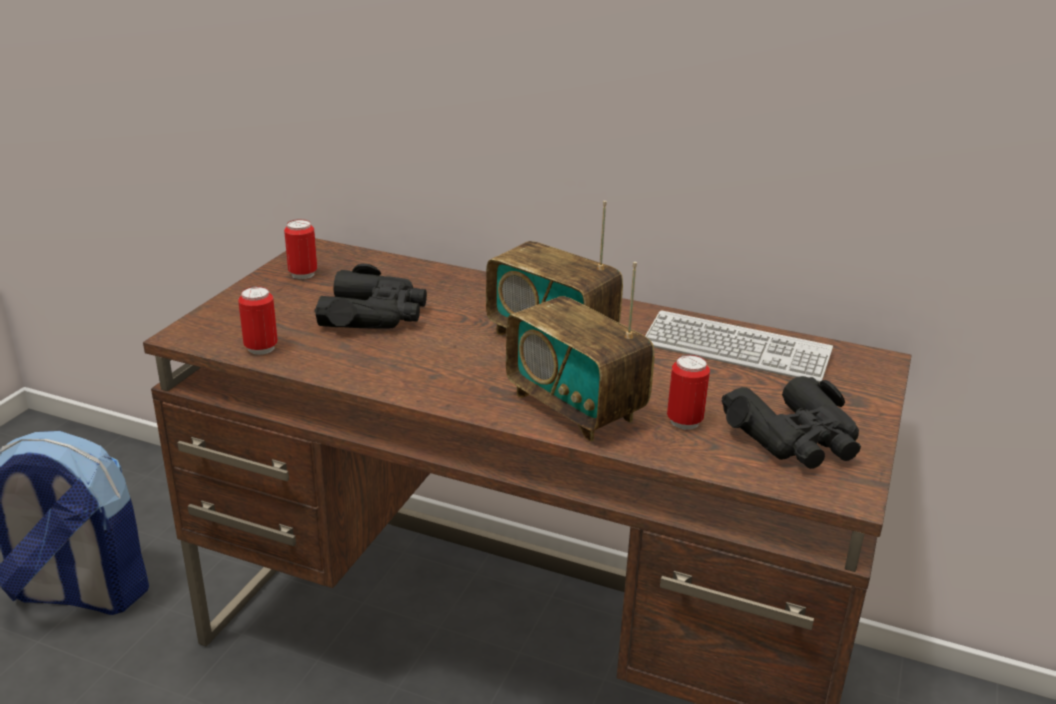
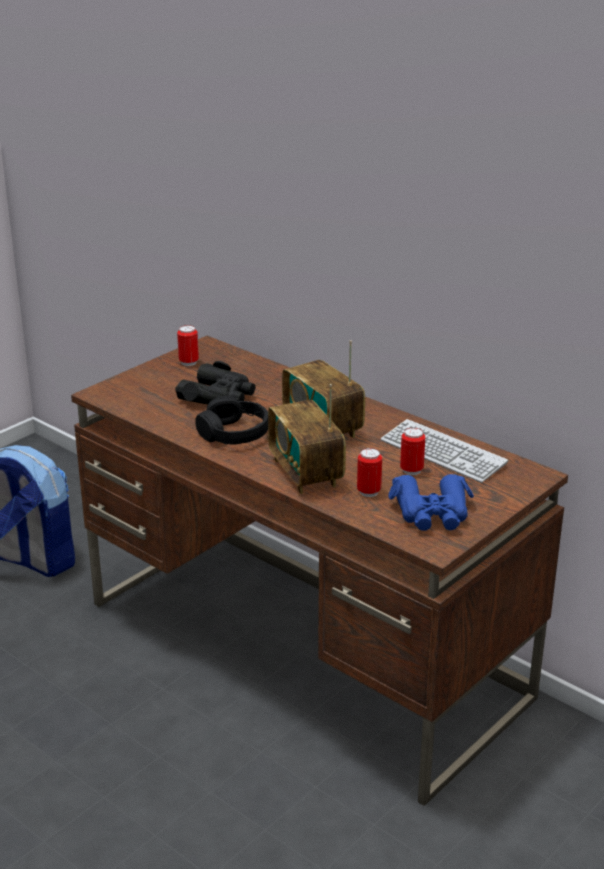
camera: 20 degrees right, 0 degrees up
can [238,286,278,355] -> can moved to [400,427,425,475]
black binoculars [722,376,861,469] -> blue binoculars [388,474,474,531]
none -> black headphones [195,396,268,445]

